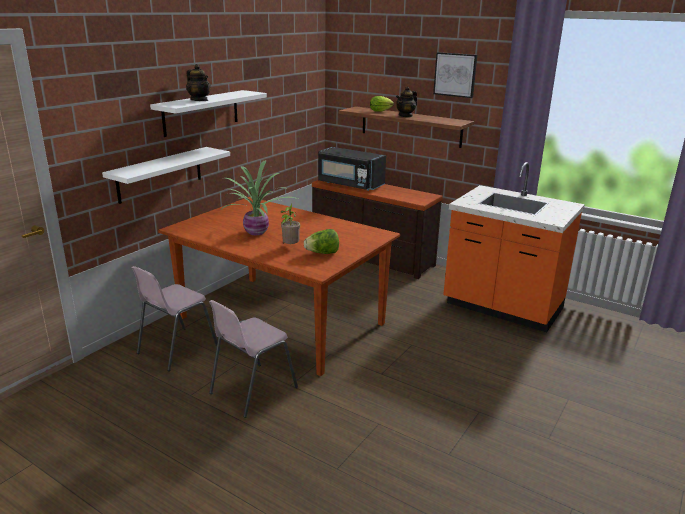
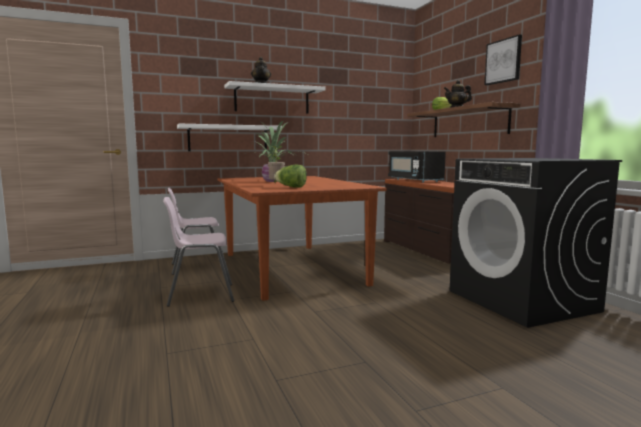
camera: 35 degrees right, 15 degrees down
orange counter [443,162,585,332] -> black washing machine [450,158,622,328]

